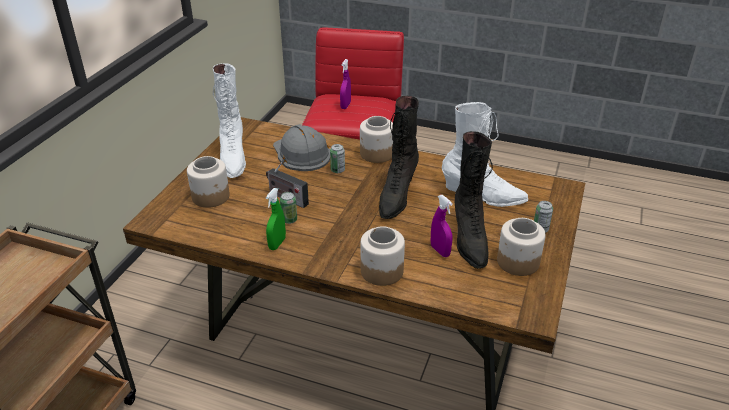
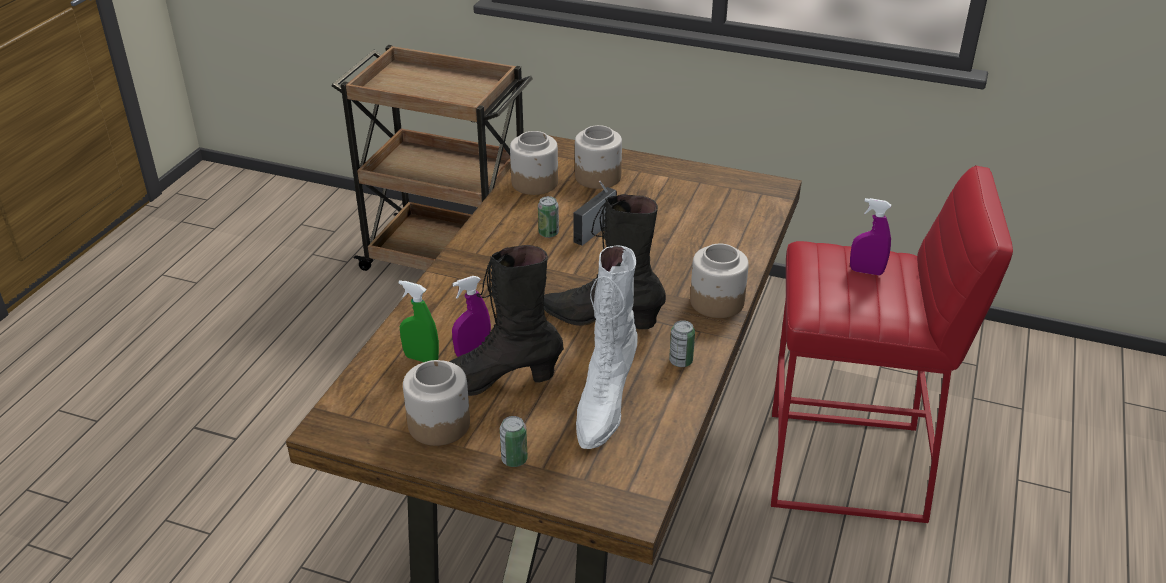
camera: 90 degrees right, 0 degrees up
white boot [213,63,246,178] -> none
green spray bottle [266,188,286,250] -> green spray bottle moved to [398,280,439,362]
grey hard hat [273,124,330,171] -> none
can [330,144,345,173] -> can moved to [669,320,695,367]
jar [360,226,405,286] -> jar moved to [510,131,558,195]

